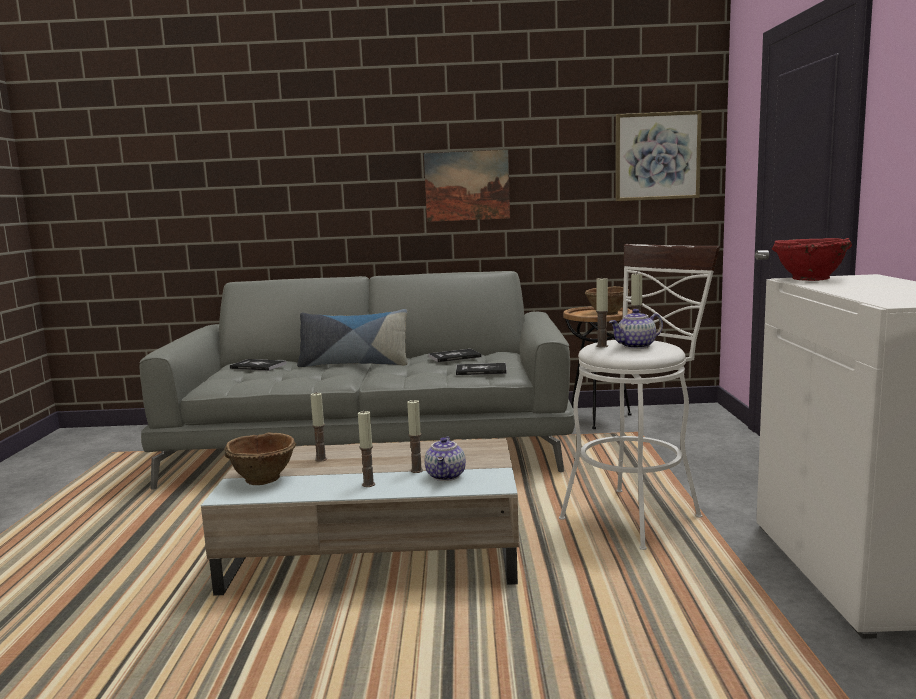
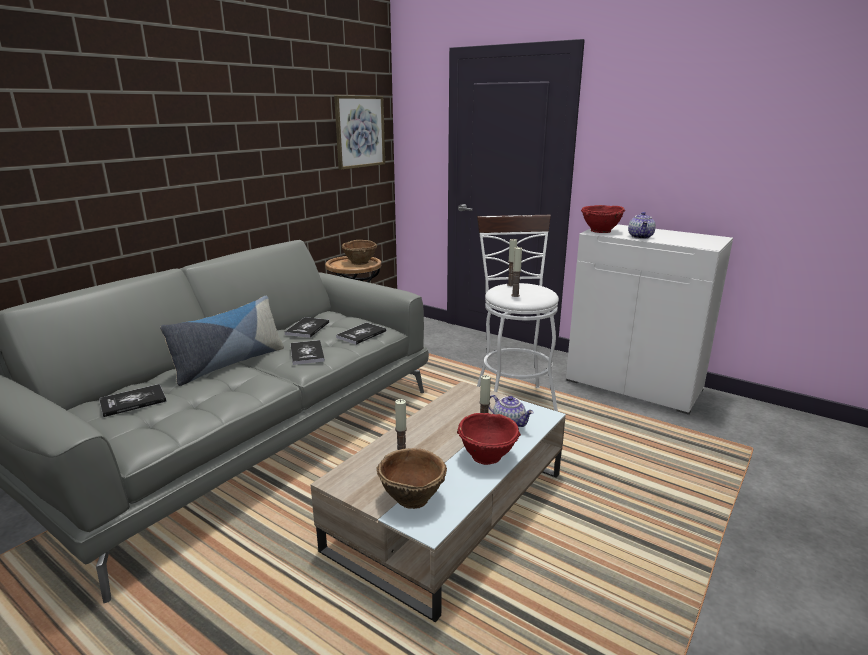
camera: 55 degrees left, 10 degrees up
candle [358,411,375,487] -> red bowl [457,413,521,465]
picture [424,150,510,222] -> none
teapot [609,309,663,349] -> teapot moved to [628,212,656,239]
none -> book [290,340,325,365]

